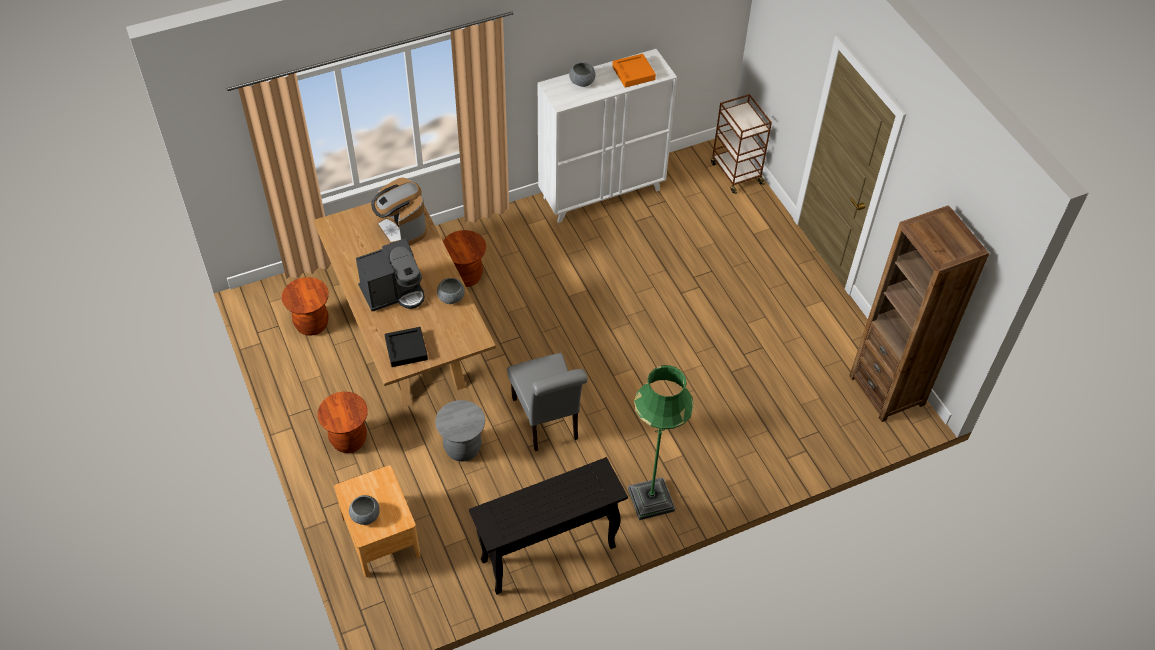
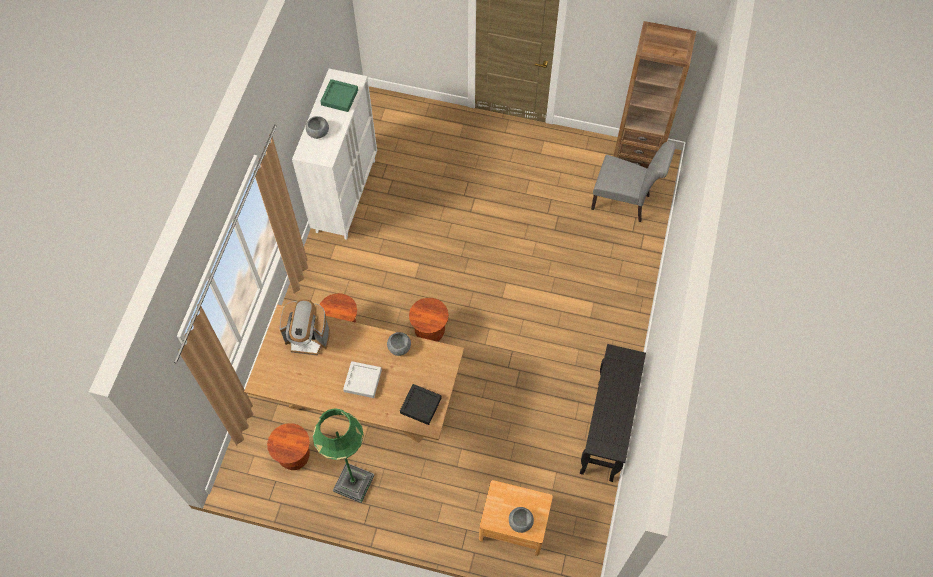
camera: 50 degrees left, 10 degrees up
brown stool [317,392,368,453] -> brown stool moved to [409,298,449,342]
coffee machine [356,238,425,311] -> grey tray [343,361,382,398]
grey stool [435,400,485,462] -> none
grey chair [507,353,588,451] -> grey chair moved to [591,141,676,222]
orange tray [612,54,656,88] -> green tray [320,79,358,112]
green floor lamp [628,365,694,520] -> green floor lamp moved to [313,408,375,503]
brown cart [711,94,772,194] -> none

